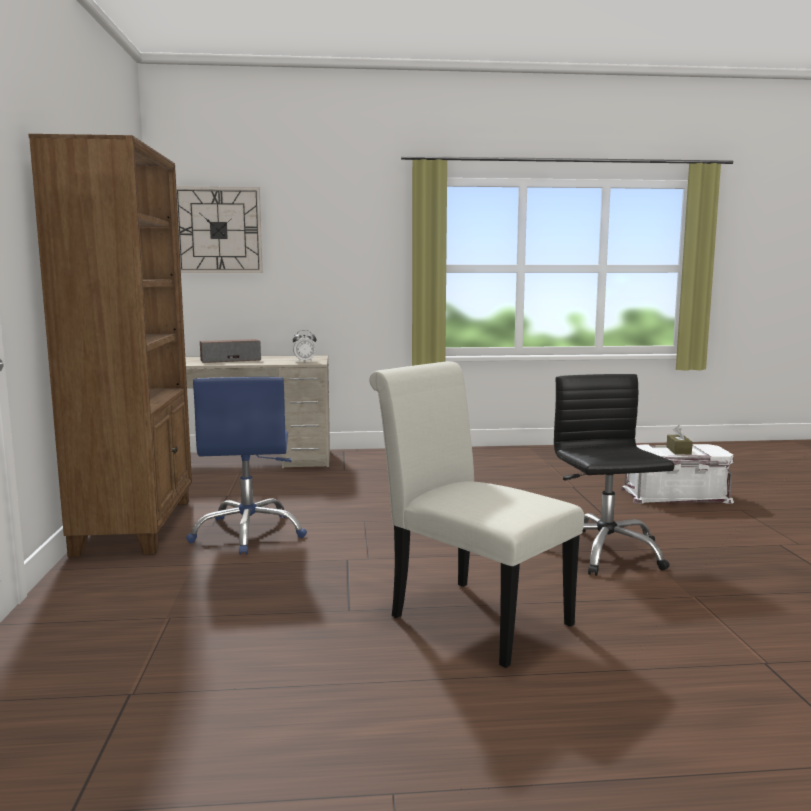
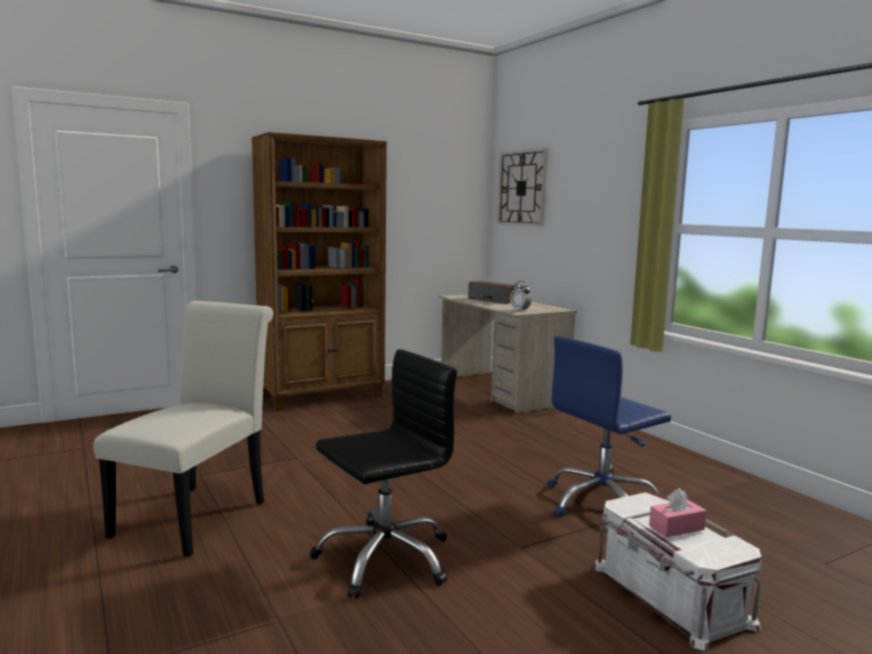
camera: 65 degrees right, 0 degrees up
blue office chair [186,377,307,555] -> blue office chair moved to [547,336,671,517]
brown tissue box [666,425,693,455] -> pink tissue box [649,488,707,537]

